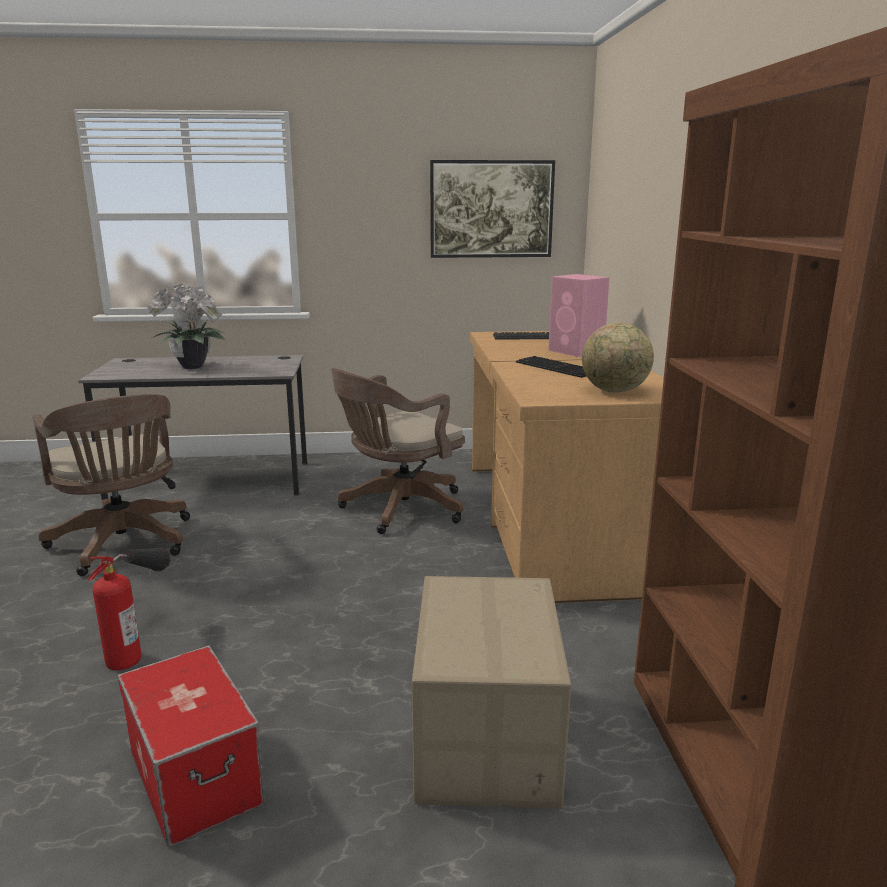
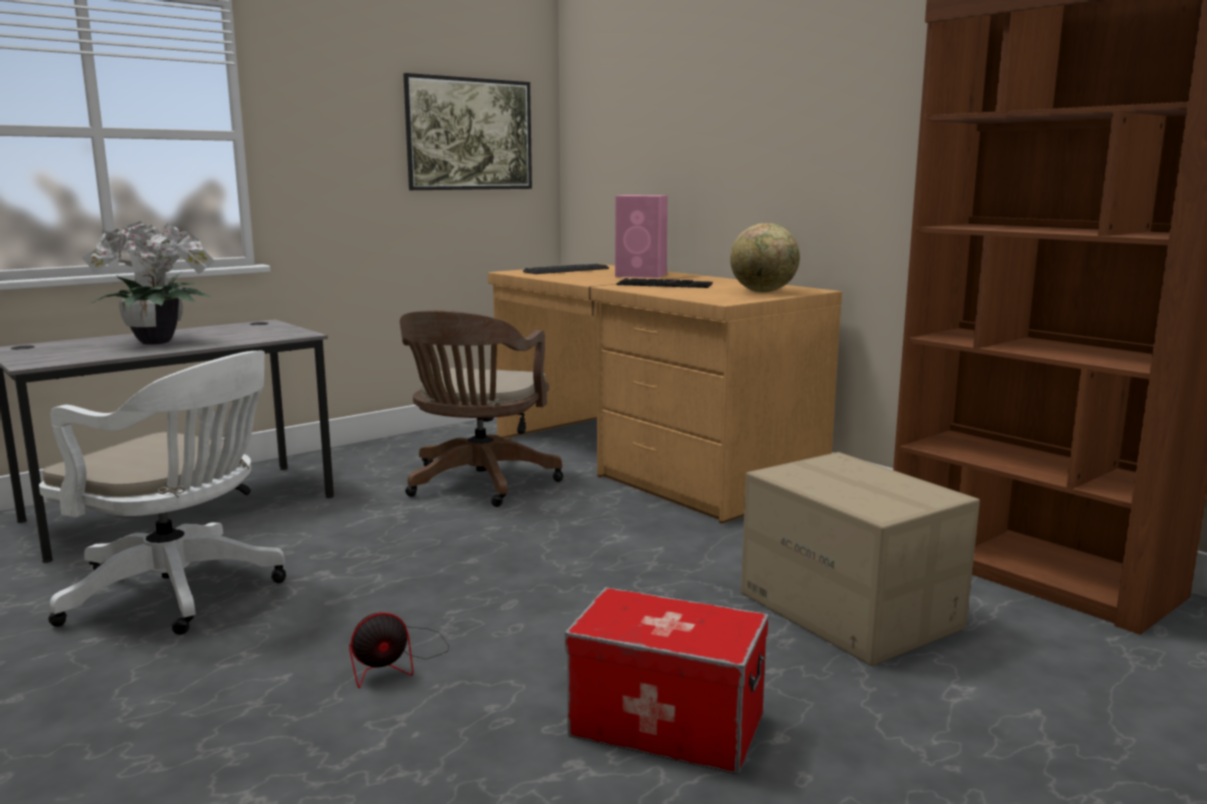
camera: 35 degrees left, 5 degrees down
brown office chair [33,394,190,576] -> white office chair [39,351,286,635]
fire extinguisher [88,547,170,670] -> fan [349,612,449,688]

